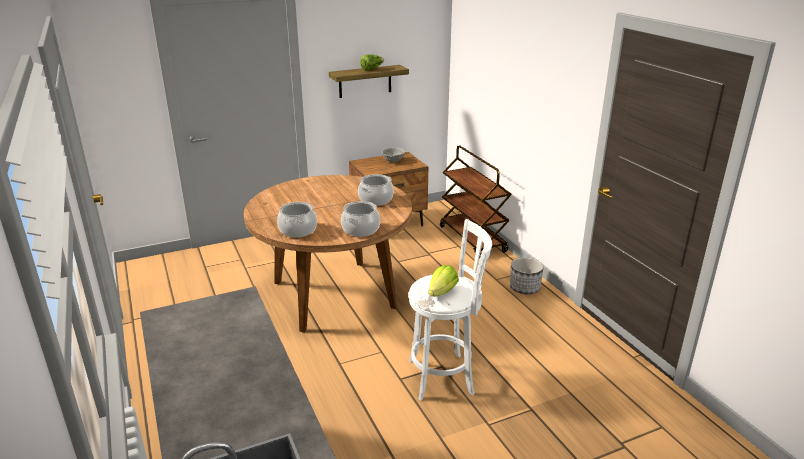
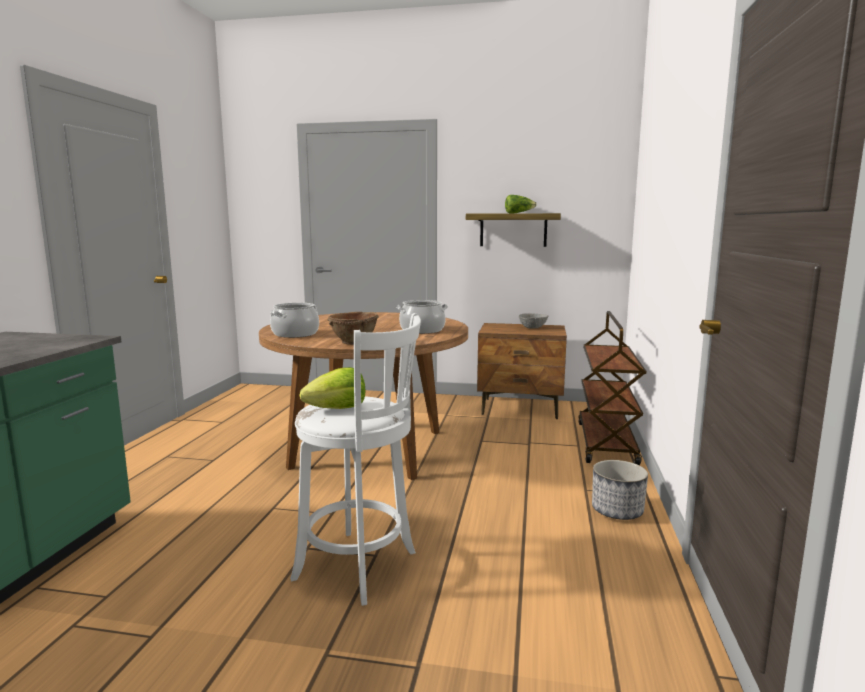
camera: 35 degrees right, 15 degrees down
cooking pot [341,201,380,237] -> brown bowl [327,312,379,345]

